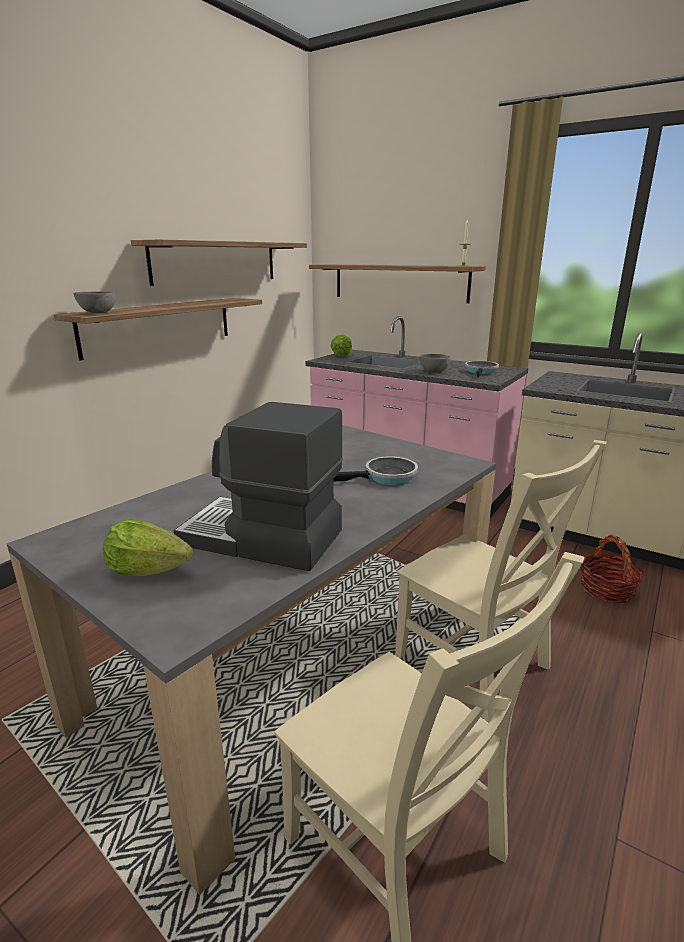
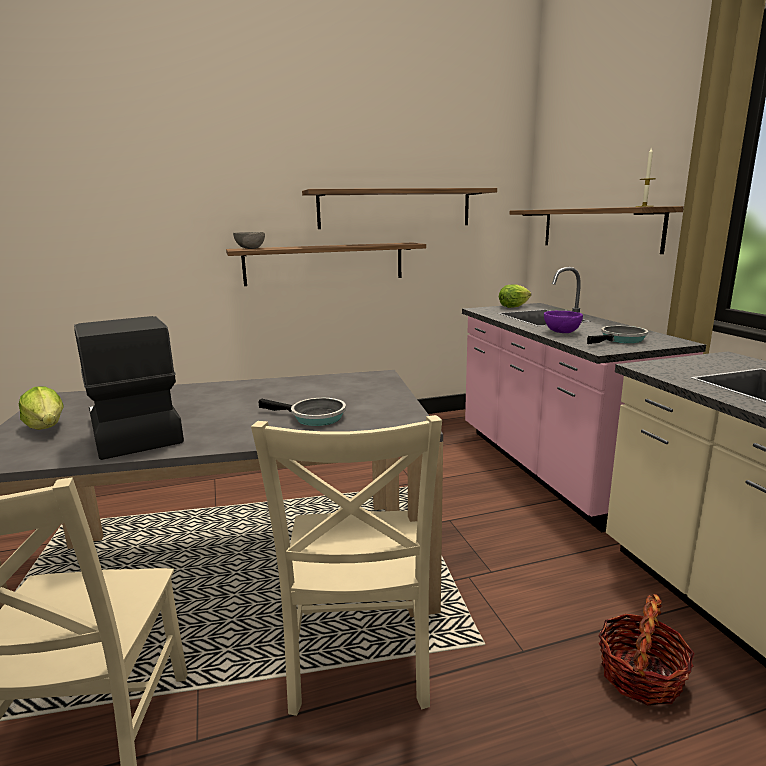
camera: 40 degrees right, 5 degrees down
grey bowl [420,354,451,372] -> purple bowl [544,311,583,333]

